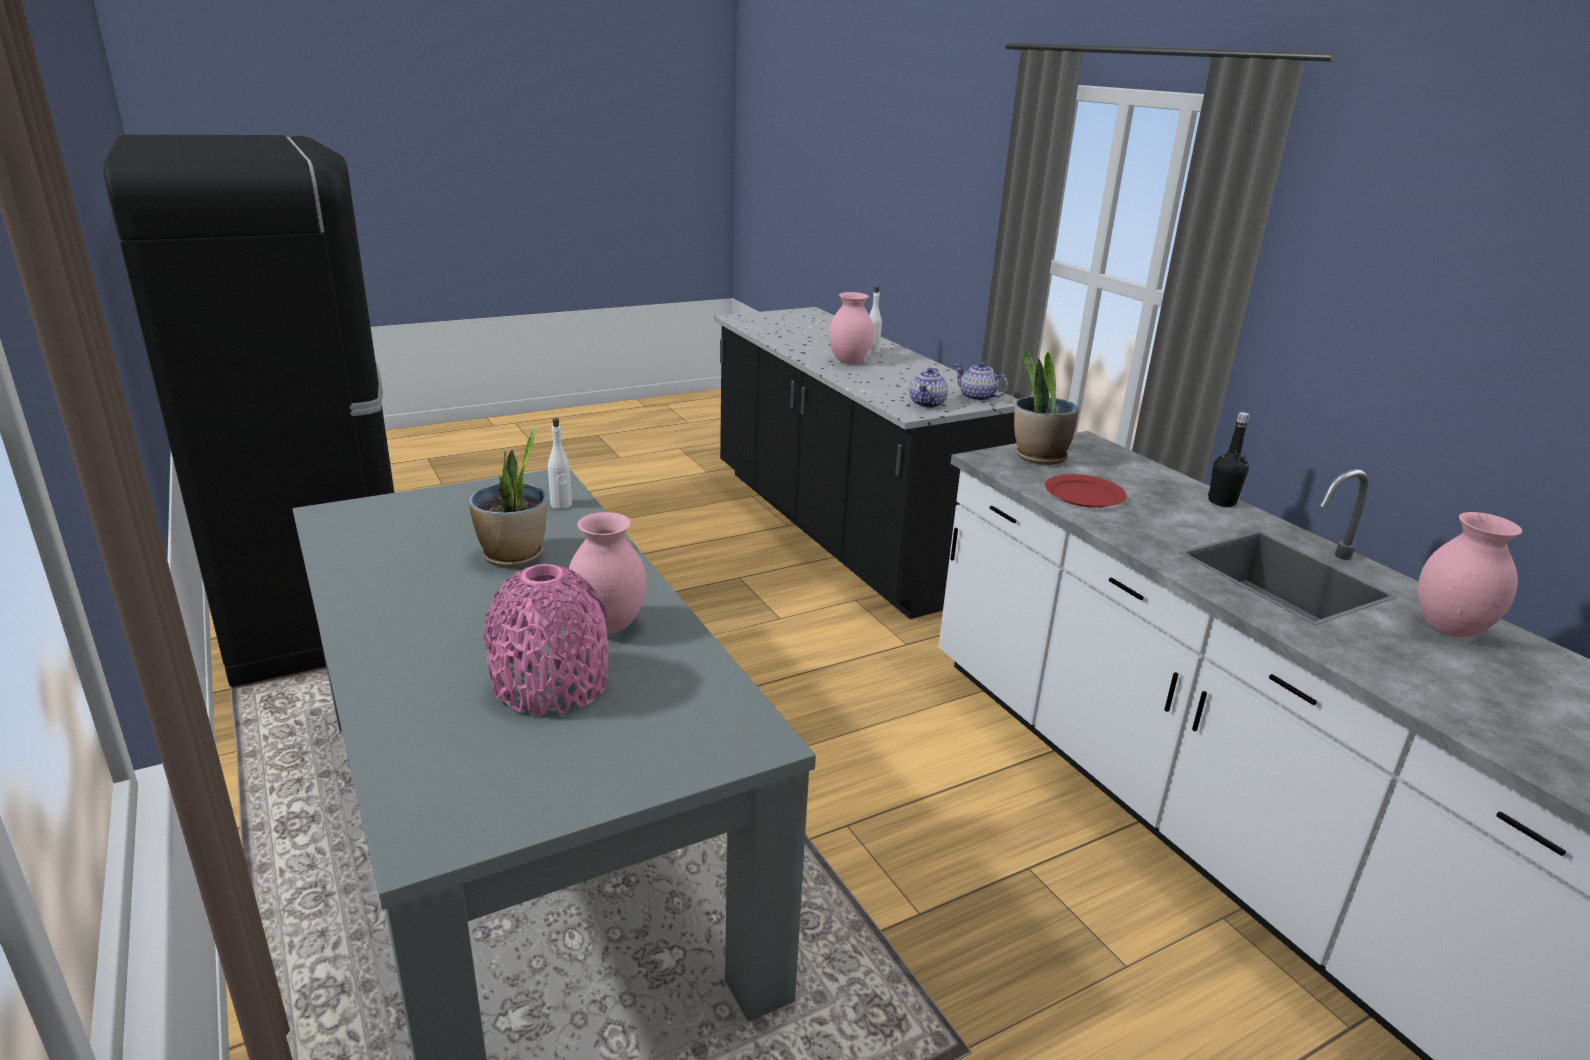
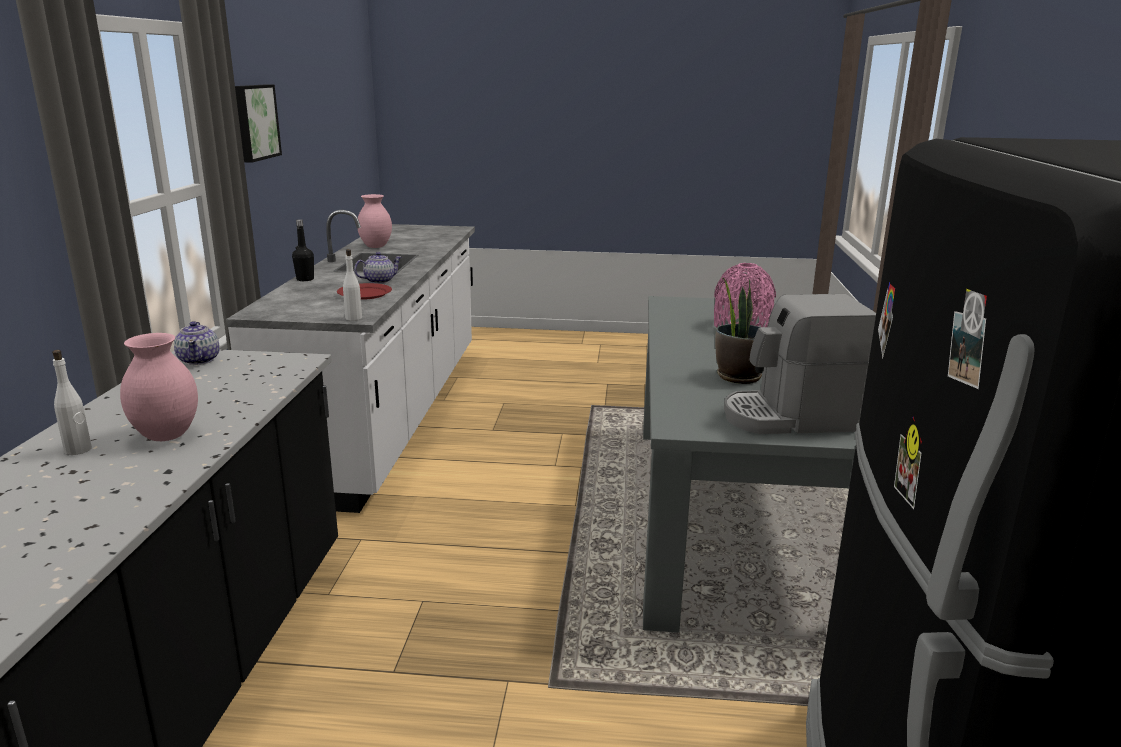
camera: 145 degrees left, 5 degrees down
white bottle [548,418,572,509] -> white bottle moved to [343,249,362,321]
pink vase [569,512,646,634] -> none
teapot [910,368,948,408] -> teapot moved to [354,252,402,284]
potted plant [1014,348,1079,465] -> none
none -> picture [235,84,282,163]
none -> coffee machine [724,294,876,434]

